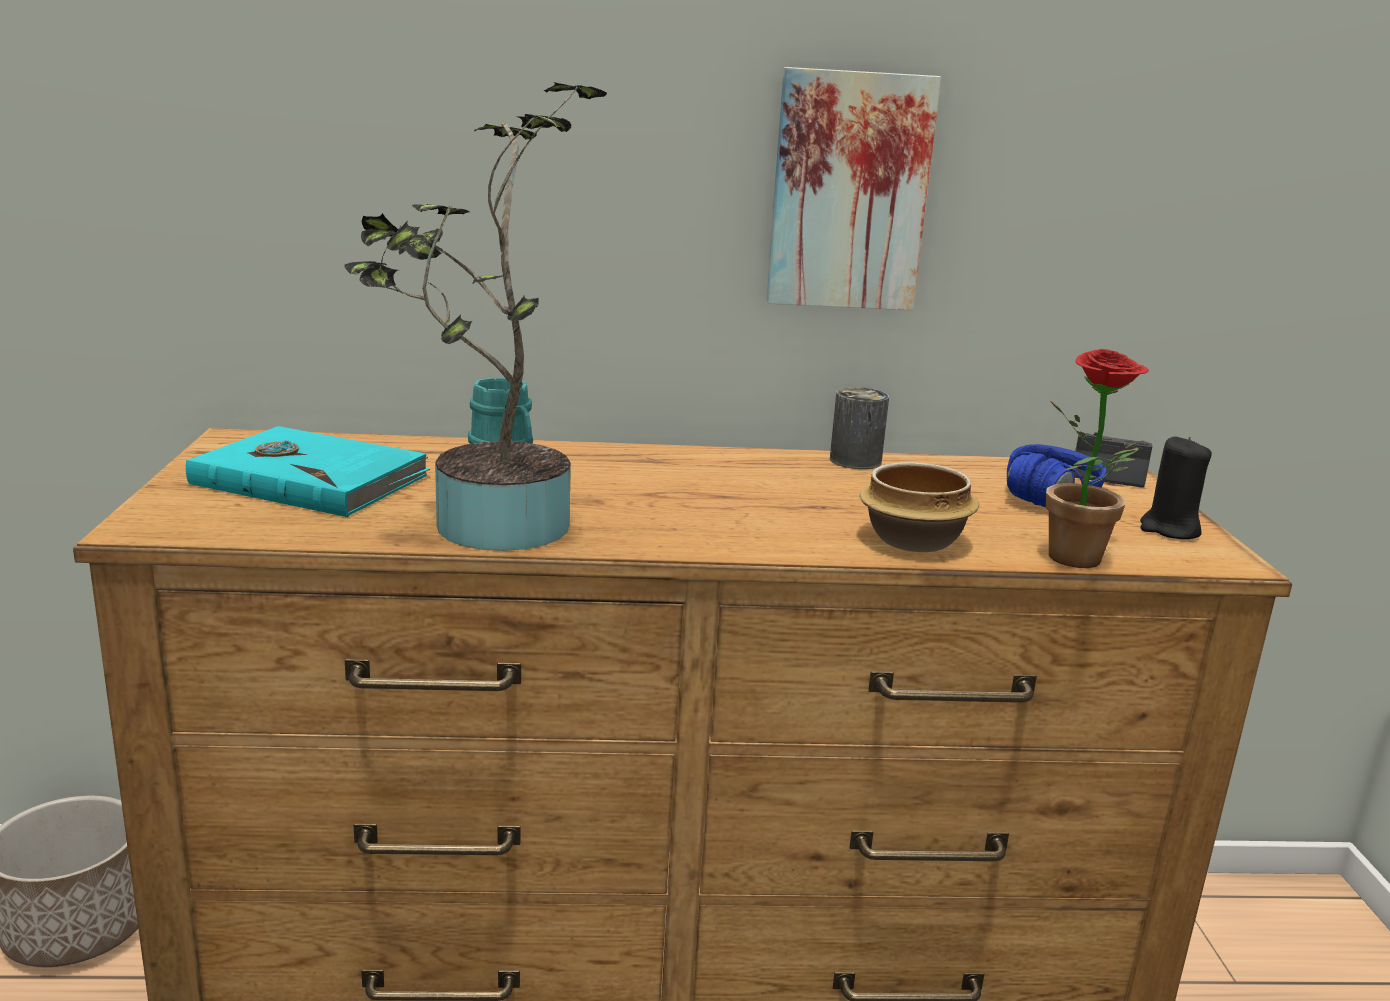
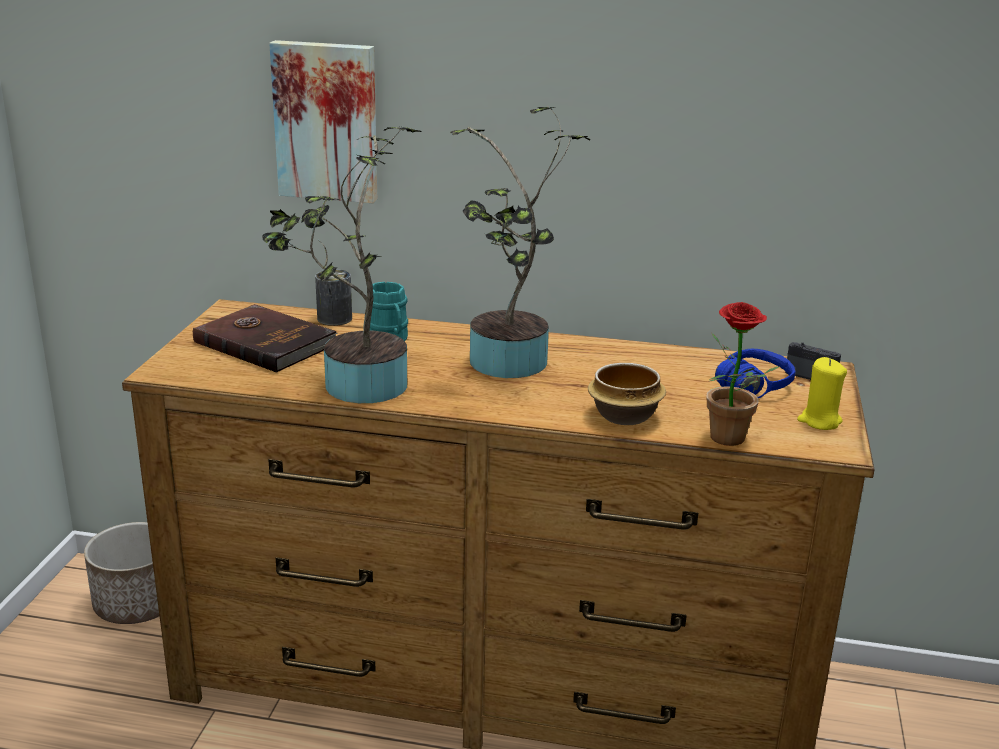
camera: 15 degrees right, 5 degrees up
turquoise book [186,426,430,517] -> brown book [193,304,337,373]
picture [766,67,941,310] -> picture moved to [269,40,378,203]
can [830,387,889,469] -> can moved to [315,269,352,326]
black candle [1140,436,1212,539] -> yellow candle [797,357,847,430]
none -> potted plant [450,106,590,378]

